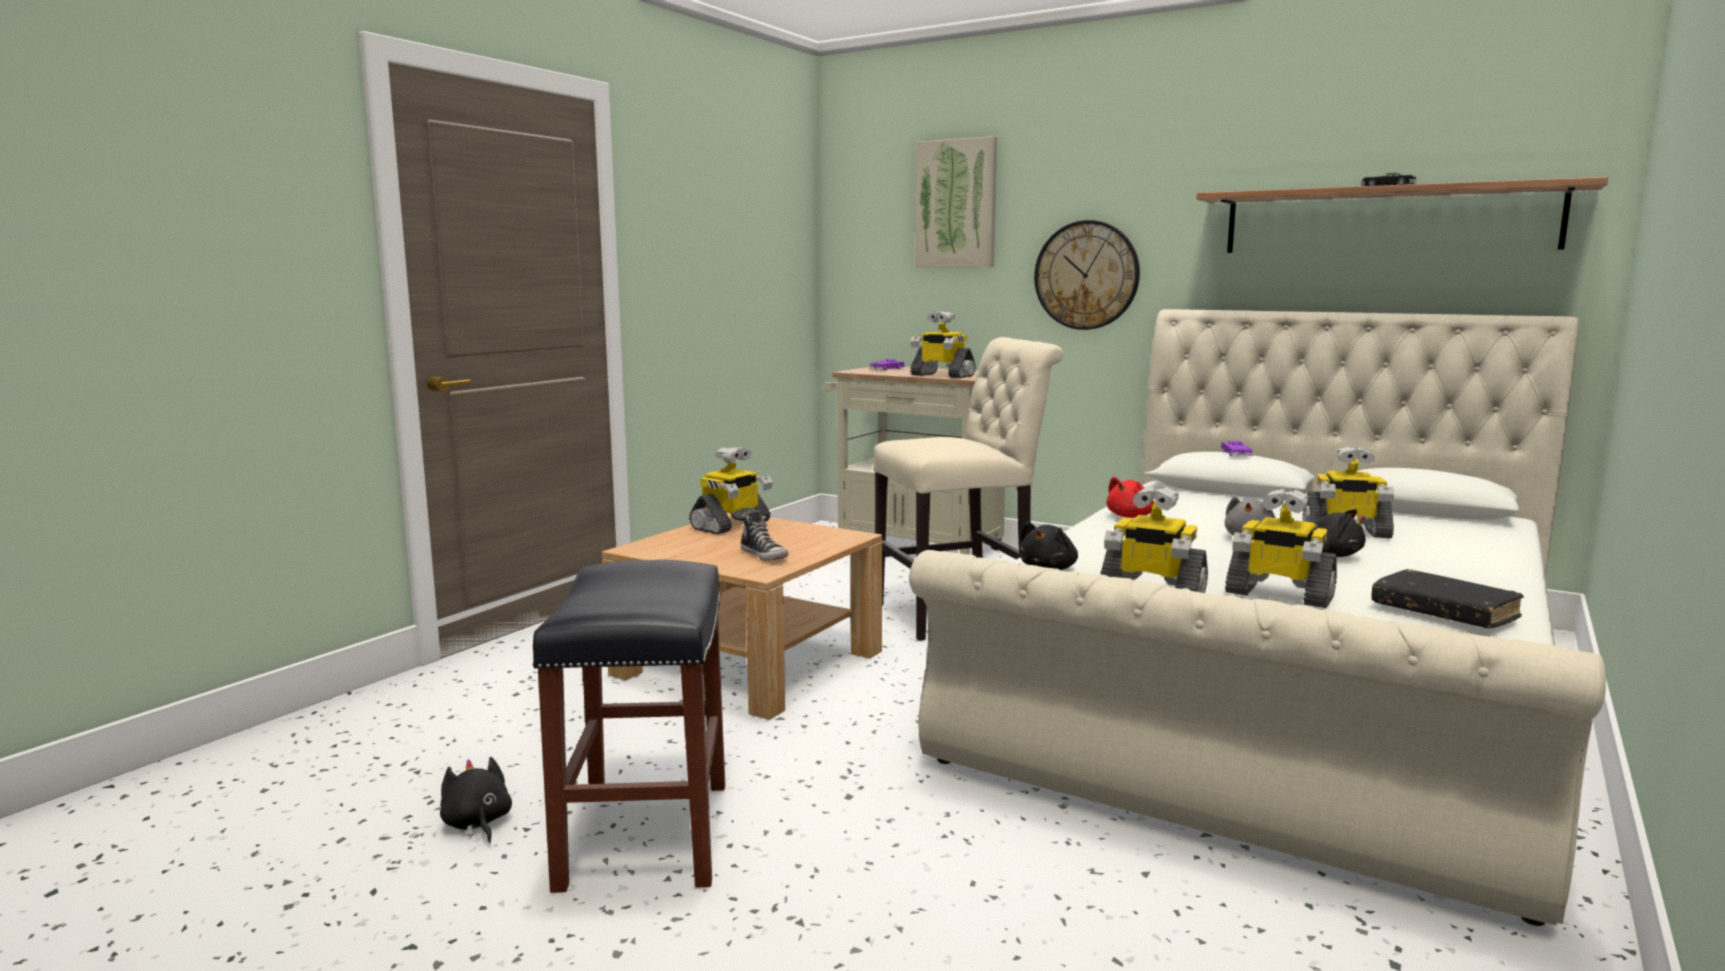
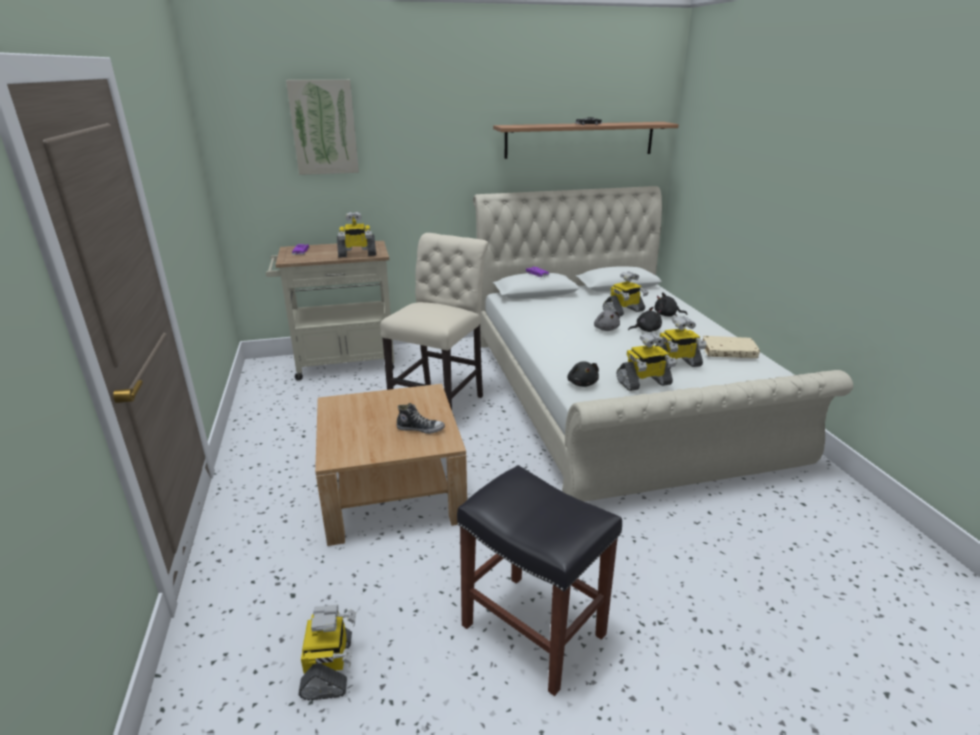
camera: 45 degrees left, 15 degrees up
black plush toy [440,757,512,843] -> black plush toy moved to [654,292,687,317]
toy robot [689,446,773,534] -> toy robot moved to [298,605,356,700]
wall clock [1034,220,1140,330] -> none
red plush toy [1106,477,1154,518] -> none
black book [1371,569,1524,628] -> beige book [703,336,760,358]

